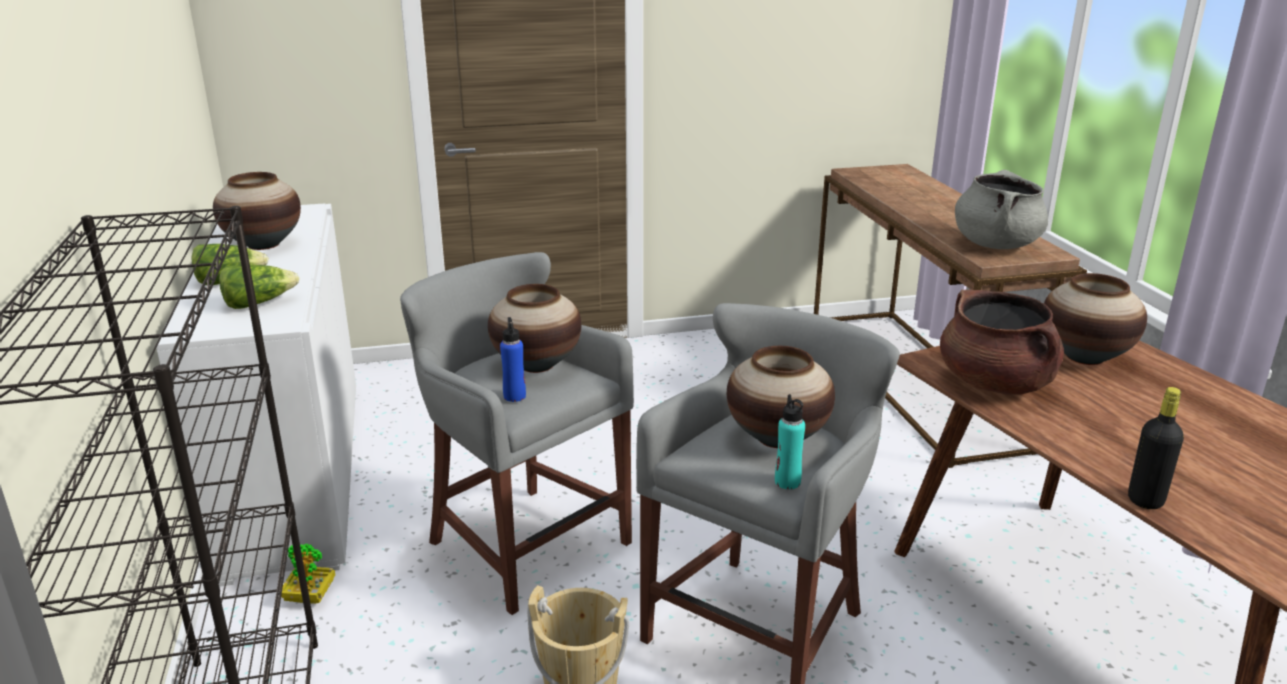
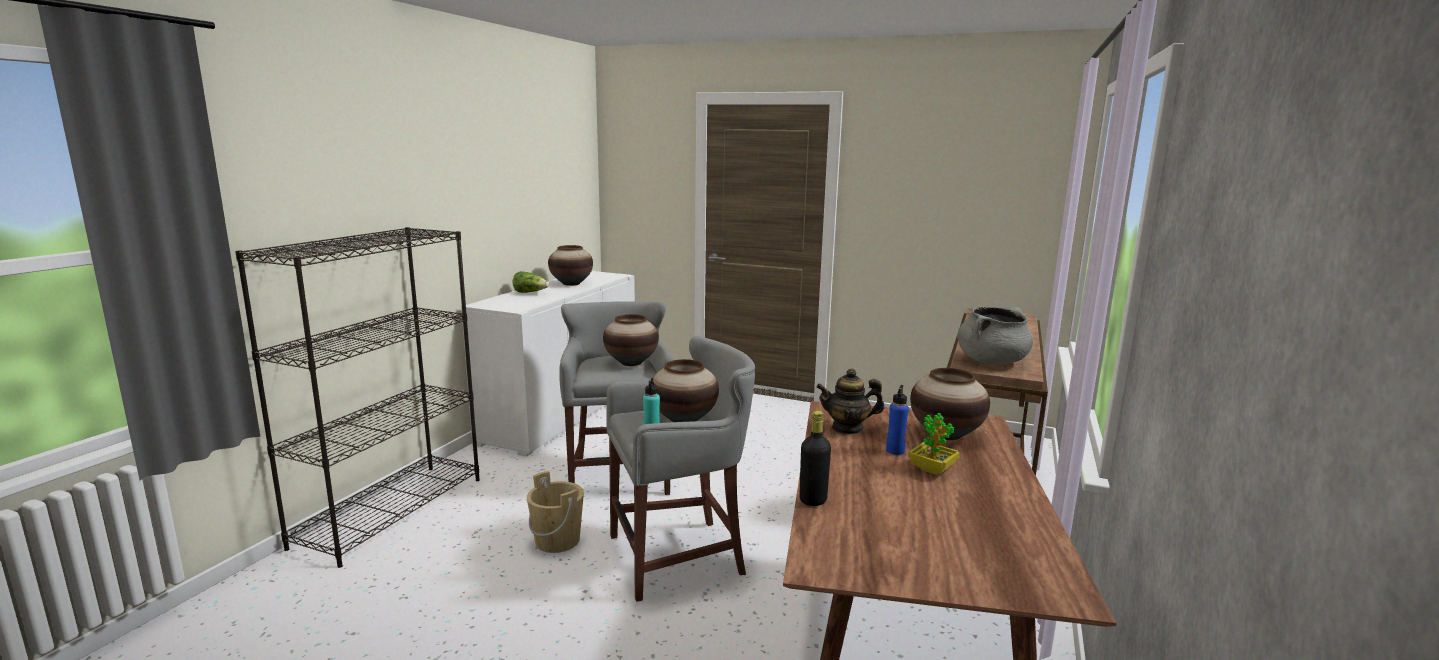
camera: 35 degrees right, 10 degrees down
lettuce [219,264,300,309] -> none
potted plant [281,544,335,604] -> potted plant moved to [908,413,960,475]
blue bottle [500,317,526,402] -> blue bottle moved to [886,385,909,455]
brown cooking pot [940,290,1064,395] -> teapot [816,369,884,435]

